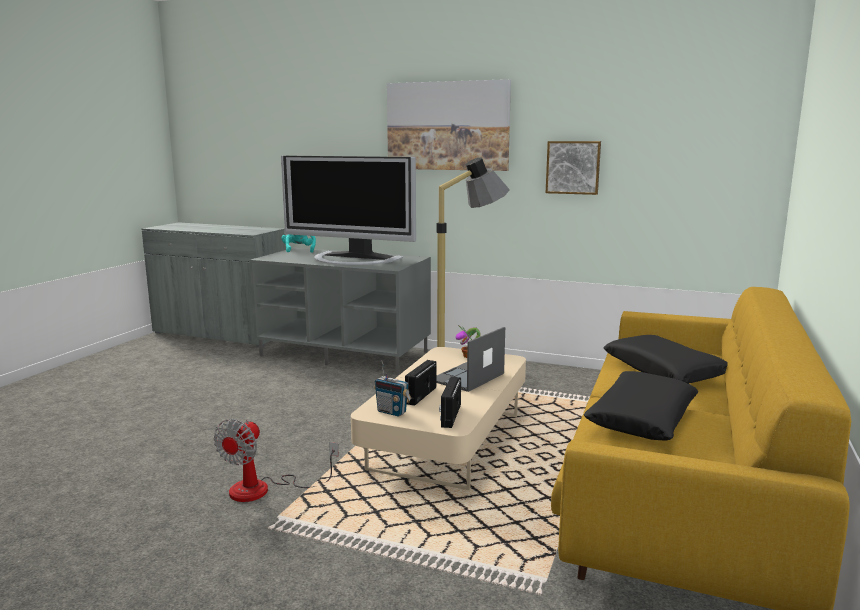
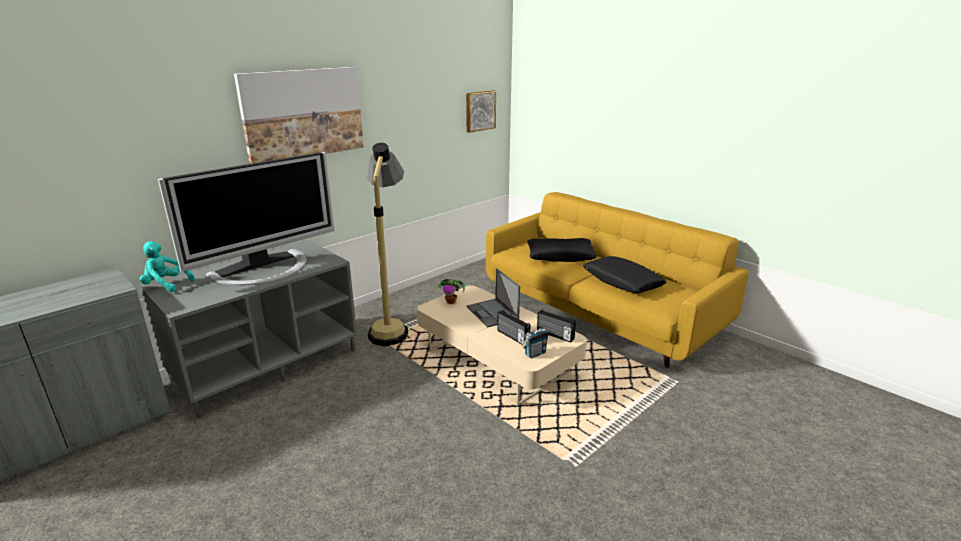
camera: 65 degrees left, 10 degrees up
fan [214,419,339,502] -> none
picture [546,141,601,195] -> picture moved to [466,91,496,133]

